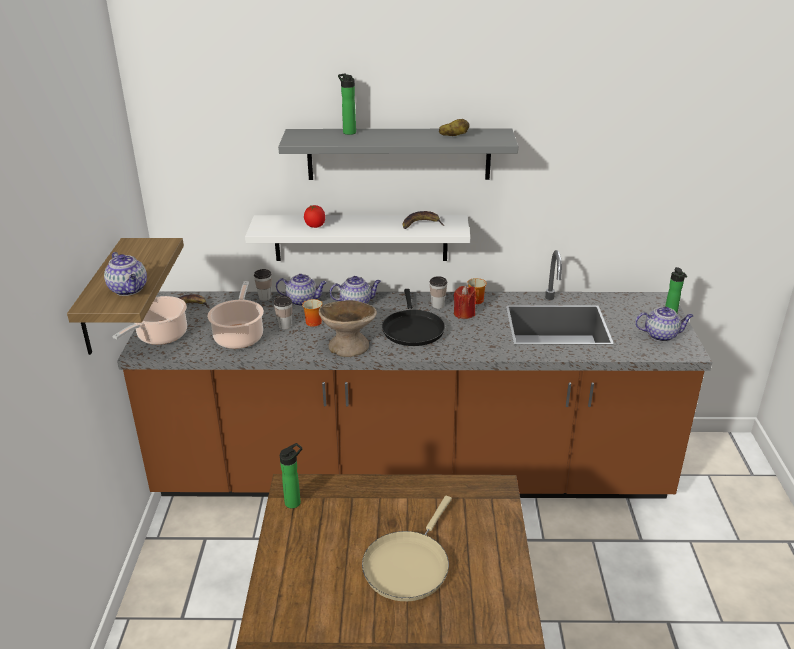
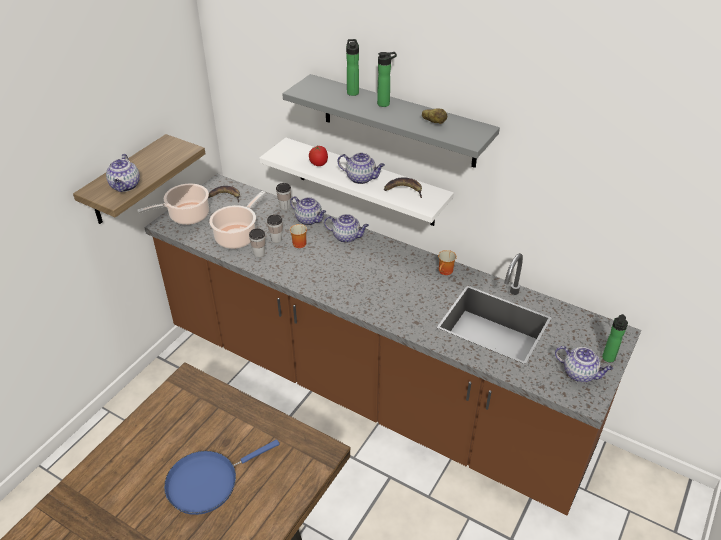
camera: 30 degrees right, 10 degrees up
bottle [280,443,302,509] -> bottle moved to [377,52,397,107]
beige bowl [319,300,377,357] -> none
beige frying pan [362,496,452,601] -> blue frying pan [164,440,280,515]
black frying pan [382,289,445,346] -> none
cup [430,276,447,309] -> cup moved to [249,228,265,257]
red candle [454,286,476,319] -> none
none -> teapot [337,153,385,184]

